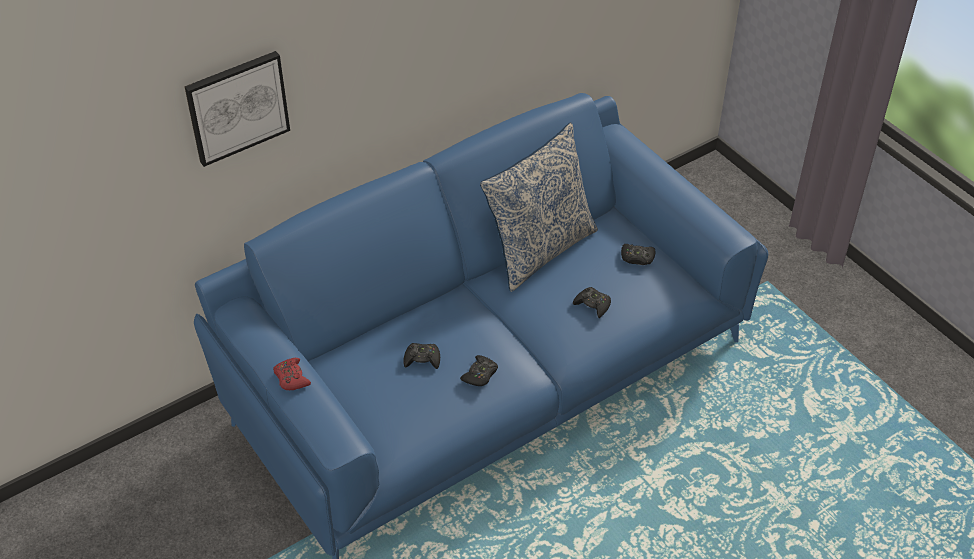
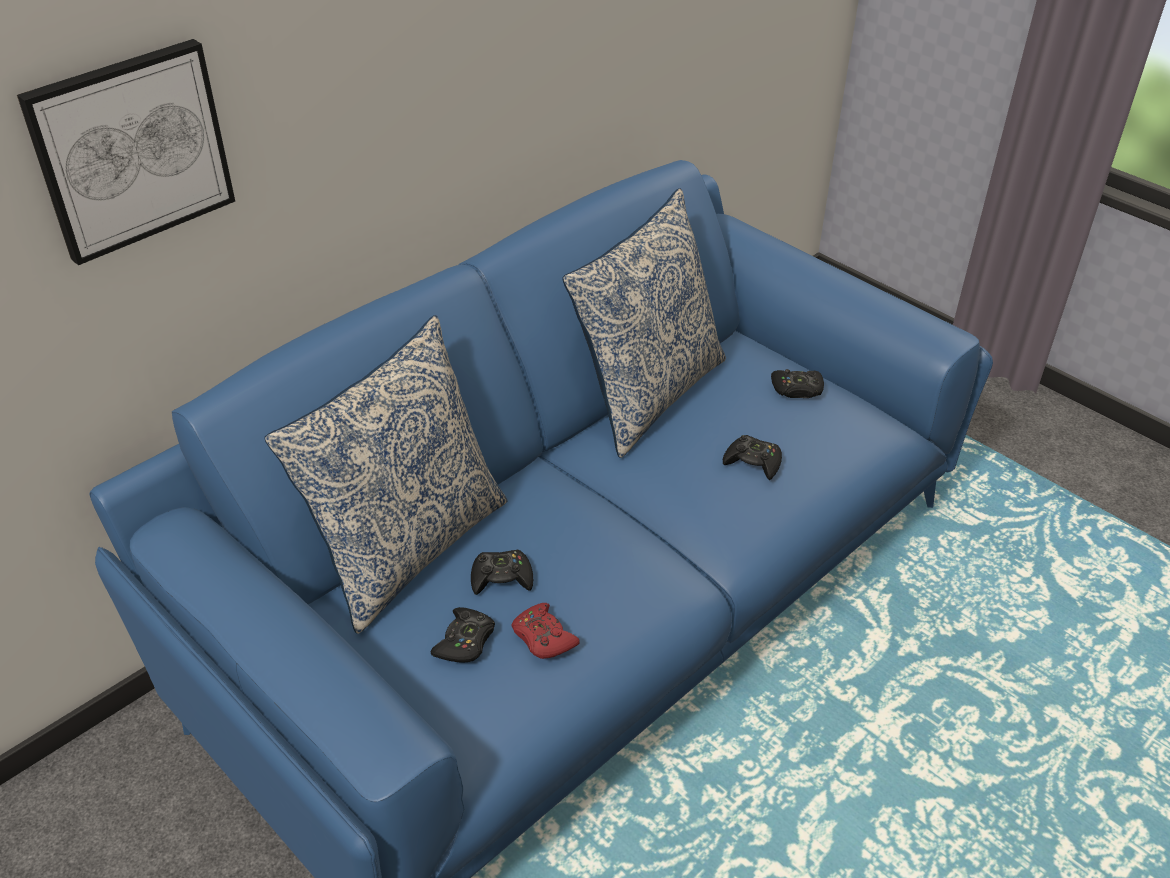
camera: 10 degrees left, 5 degrees down
red game controller [273,358,311,390] -> red game controller moved to [512,603,580,659]
black game controller [460,355,498,386] -> black game controller moved to [431,607,495,663]
none -> pillow [264,315,507,634]

